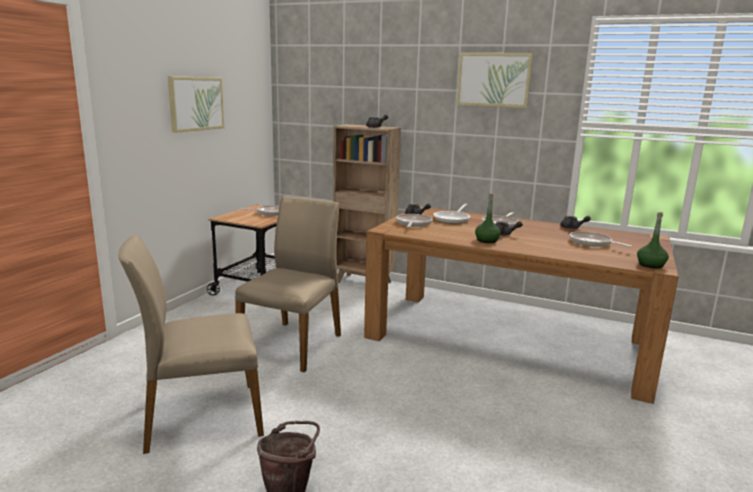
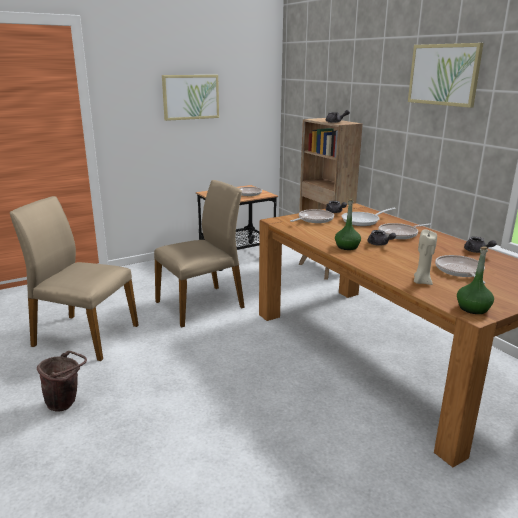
camera: 35 degrees right, 5 degrees up
none -> beige candle [414,230,437,285]

